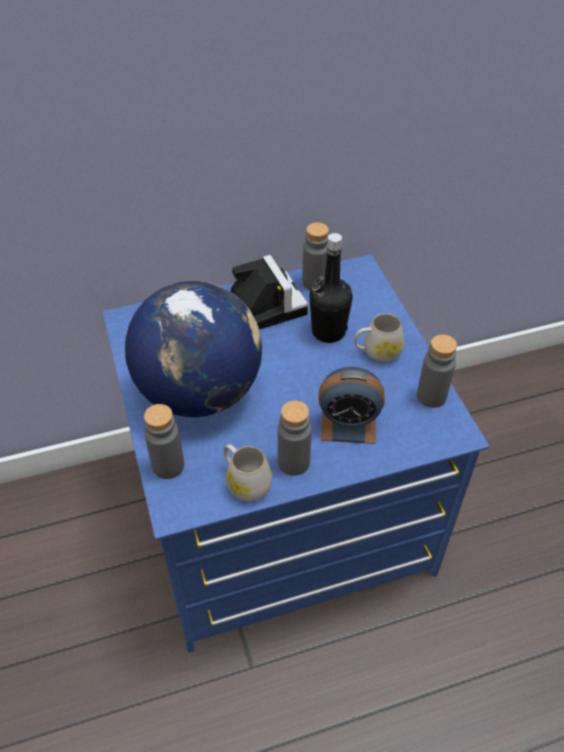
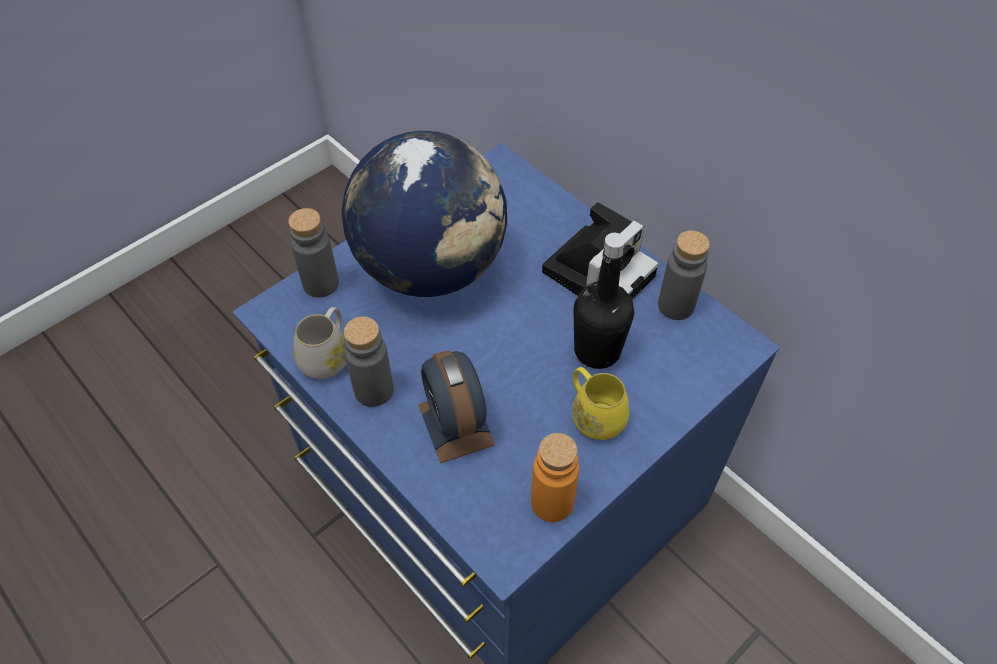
camera: 65 degrees right, 5 degrees up
white mug [354,313,404,363] -> yellow mug [572,367,630,440]
grey bottle [417,334,457,408] -> orange bottle [531,433,579,522]

